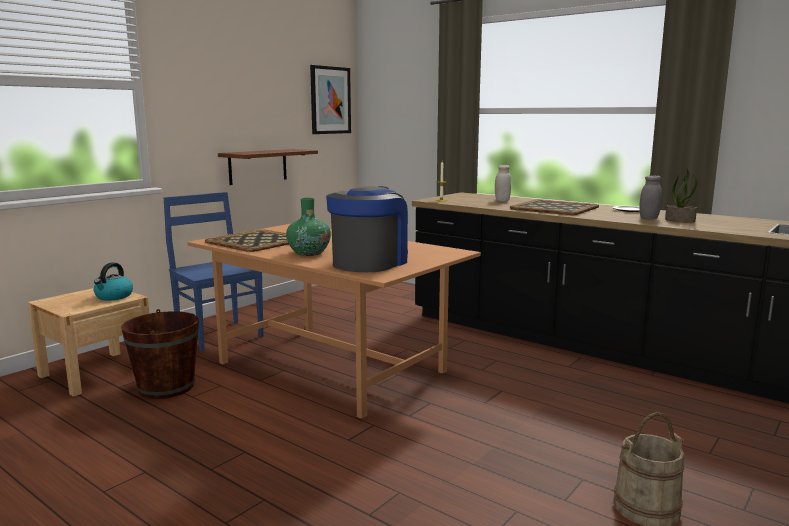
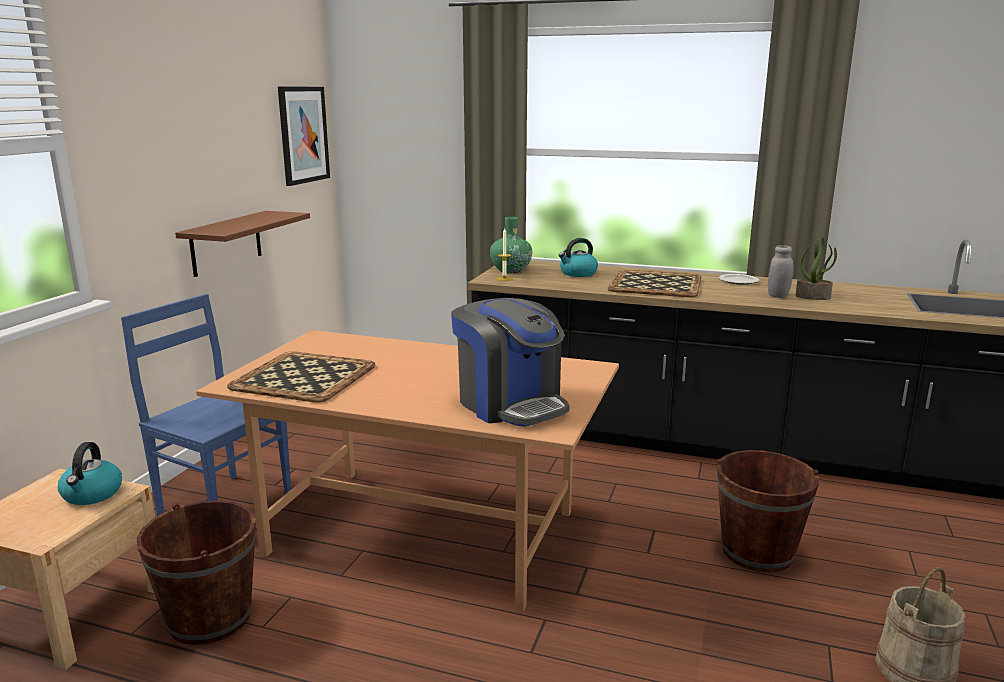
camera: 20 degrees left, 5 degrees up
green vase [286,198,331,256] -> green vase moved to [490,217,532,273]
coffee machine [326,186,408,272] -> coffee machine turned 135 degrees clockwise [451,298,569,427]
white jar [495,165,511,202] -> kettle [558,238,598,277]
none -> brown bucket [717,450,819,573]

